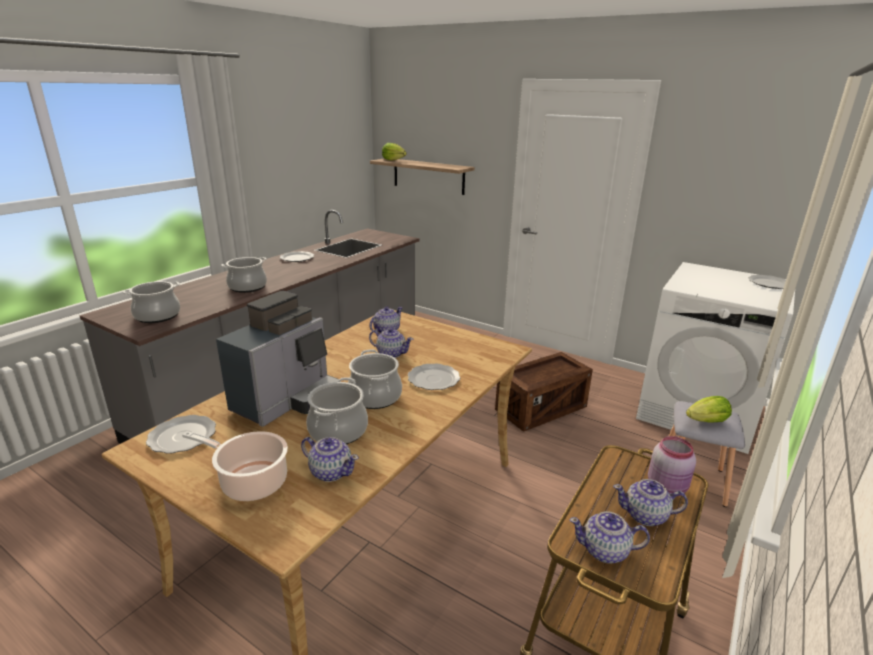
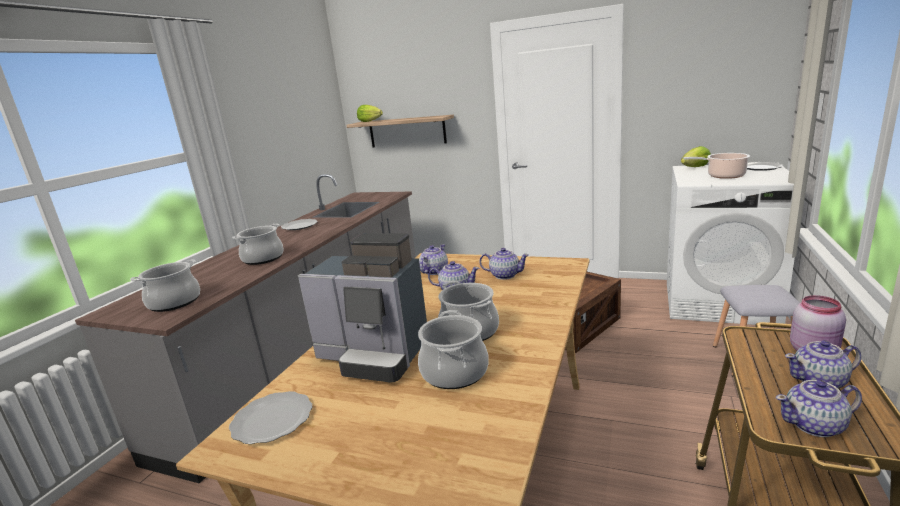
camera: 10 degrees left, 5 degrees down
cooking pot [182,431,288,501] -> cooking pot moved to [683,153,750,179]
coffee machine [216,291,339,427] -> coffee machine turned 90 degrees clockwise [298,233,427,382]
teapot [301,437,359,482] -> teapot moved to [479,248,529,280]
plate [408,363,460,390] -> none
lettuce [686,396,732,423] -> lettuce moved to [681,146,711,167]

